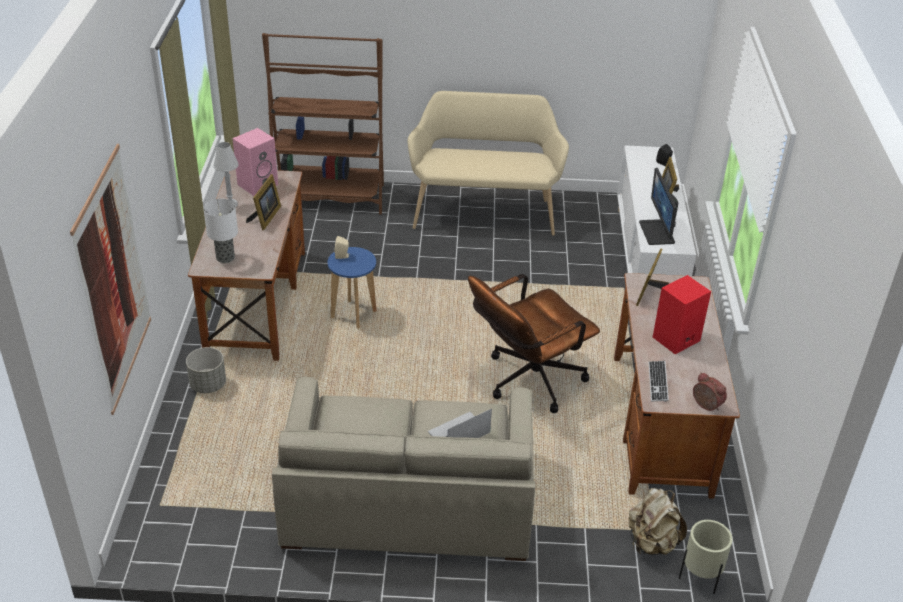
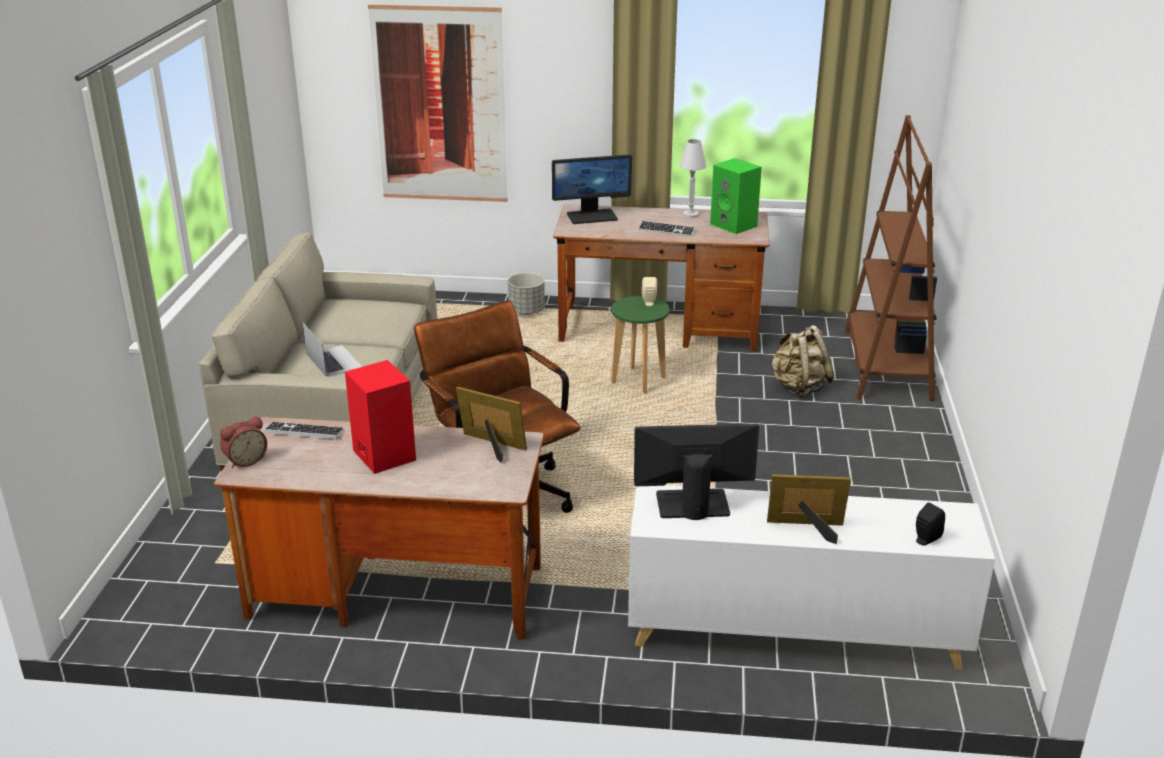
camera: 95 degrees right, 10 degrees down
table lamp [203,199,238,263] -> monitor [552,154,632,224]
pink speaker [232,128,278,196] -> green speaker [710,158,762,234]
picture frame [246,174,281,230] -> keyboard [638,221,695,236]
blue stool [327,247,377,329] -> green stool [611,296,669,394]
beige bench [407,91,569,236] -> none
beige backpack [629,488,687,555] -> beige backpack moved to [770,325,834,397]
beige planter [679,520,733,594] -> none

